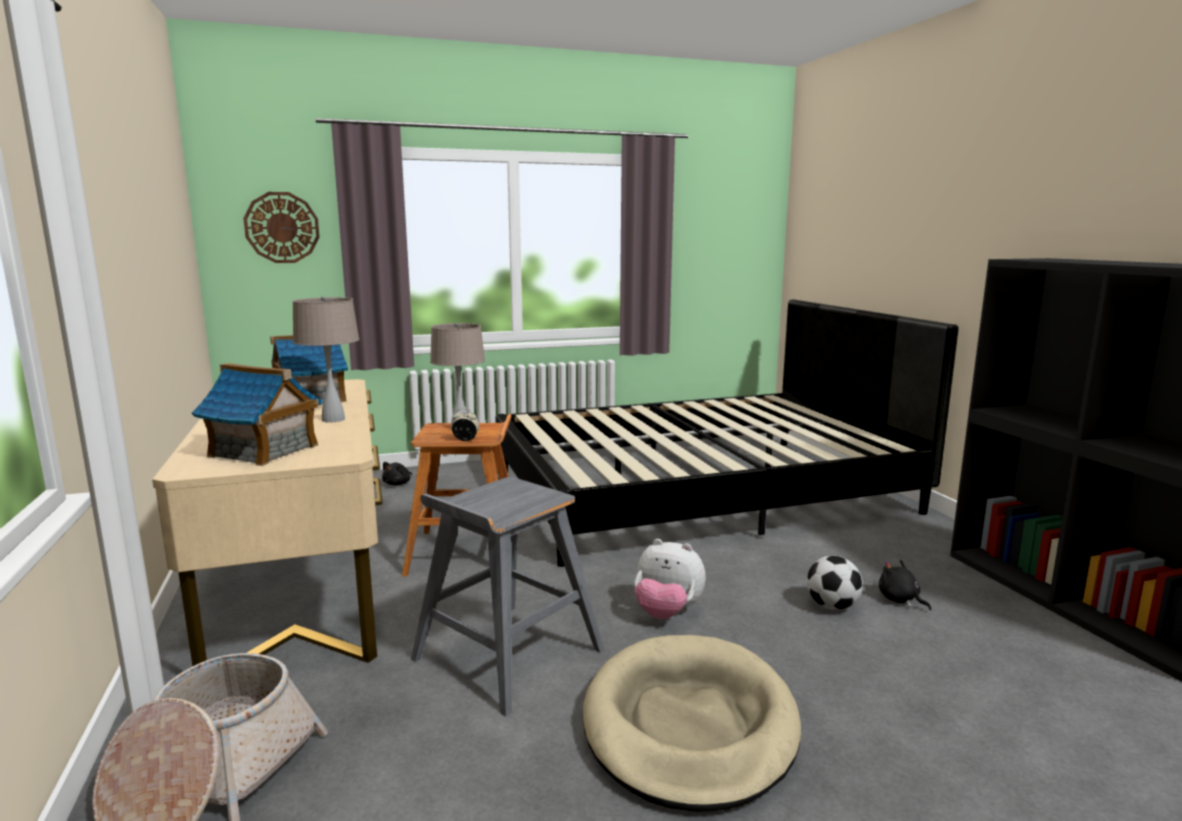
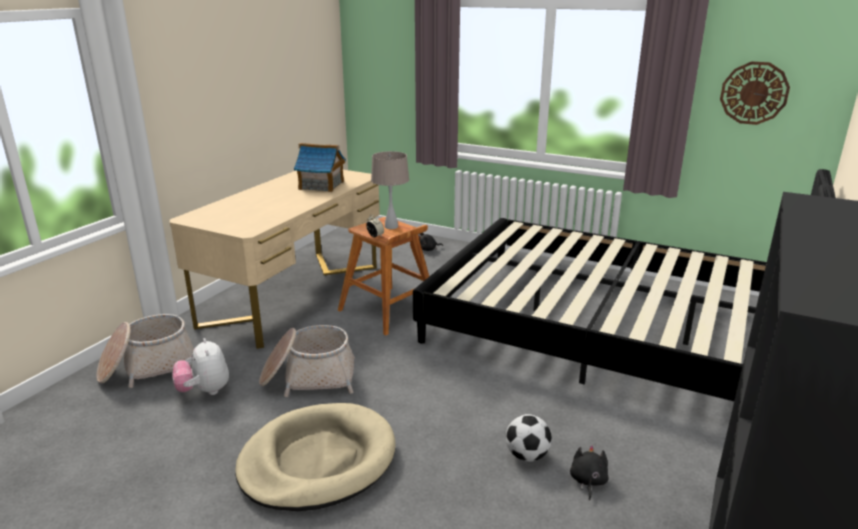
camera: 45 degrees right, 10 degrees up
toy house [192,363,323,466] -> none
wall clock [243,192,320,263] -> wall clock moved to [720,61,790,125]
beige table lamp [292,296,359,423] -> none
grey stool [411,477,604,717] -> basket [259,325,355,397]
plush toy [635,539,706,619] -> plush toy moved to [172,338,229,395]

